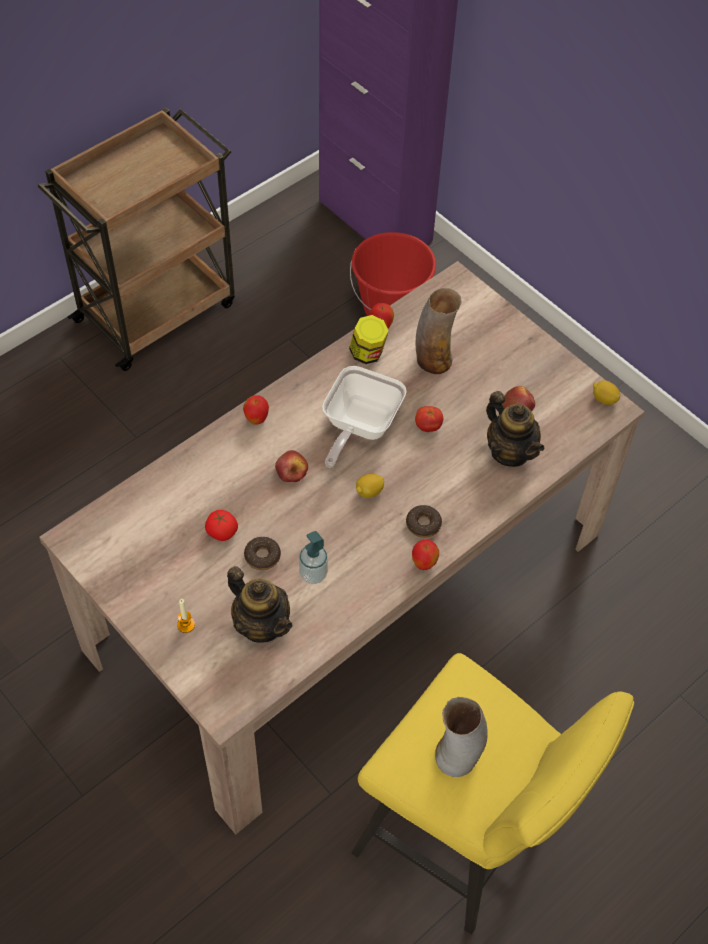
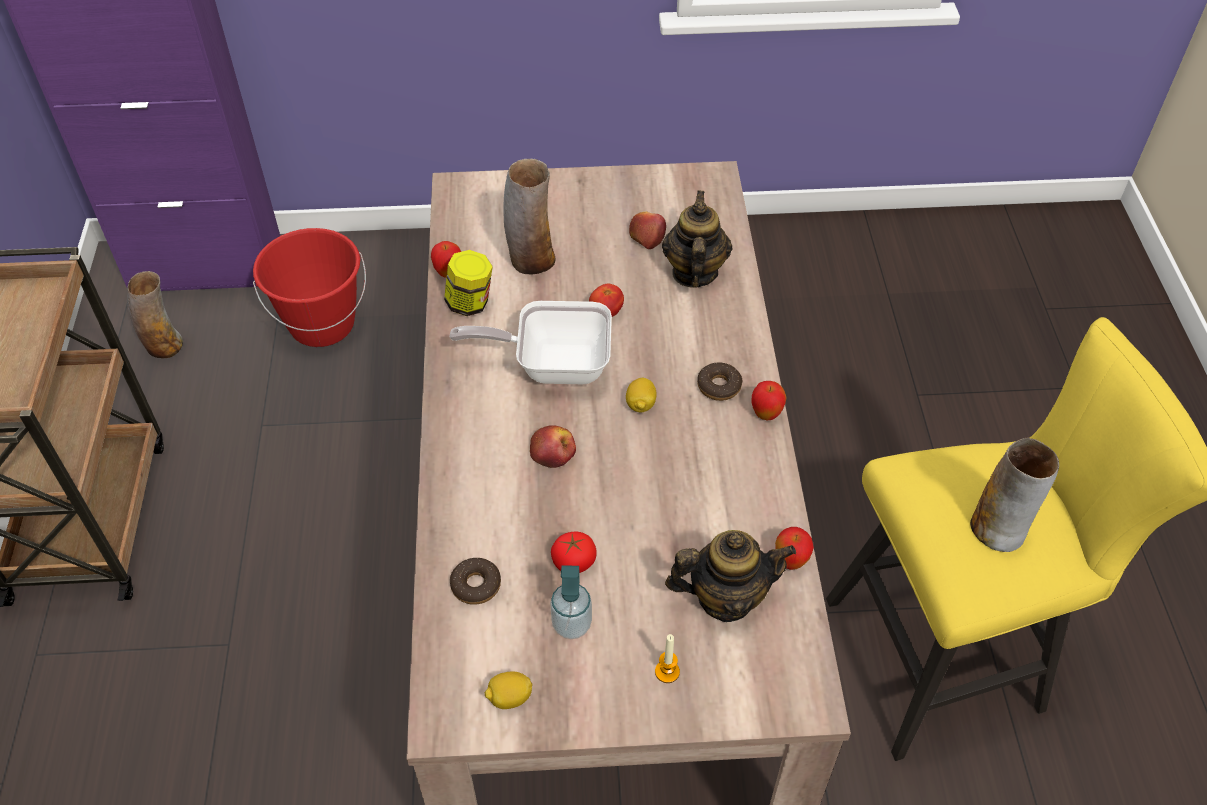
camera: 50 degrees left, 5 degrees down
apple [243,395,269,424] -> apple moved to [775,527,814,570]
donut [244,537,281,570] -> donut moved to [450,558,501,605]
soap dispenser [299,531,328,584] -> soap dispenser moved to [550,565,592,639]
frying pan [322,366,407,468] -> frying pan turned 120 degrees clockwise [450,301,612,384]
teapot [486,391,544,467] -> teapot turned 90 degrees counterclockwise [662,190,732,288]
lemon [593,380,620,405] -> lemon moved to [485,671,533,709]
none -> vase [127,271,183,358]

